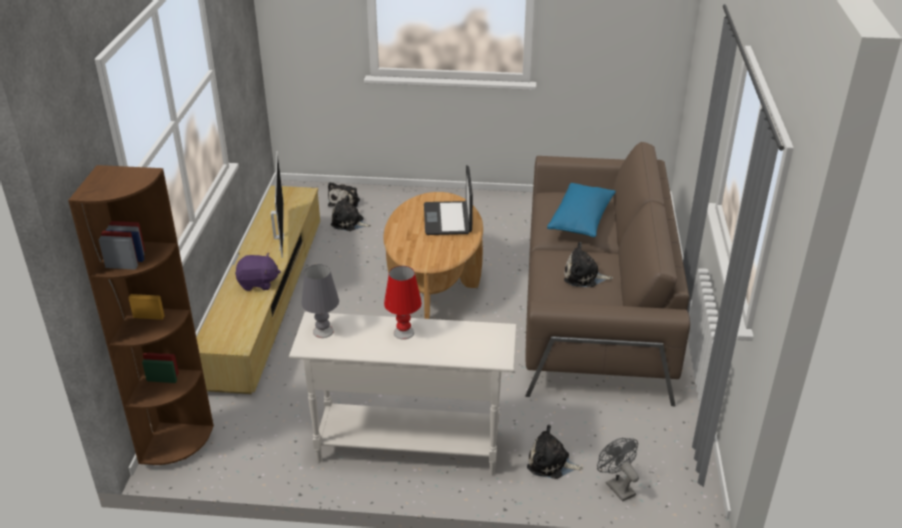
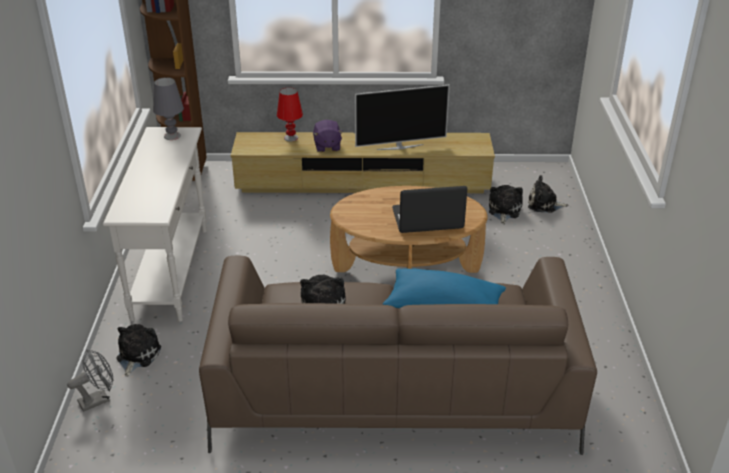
camera: 85 degrees right, 0 degrees up
red table lamp [384,266,422,340] -> red table lamp moved to [277,87,303,142]

